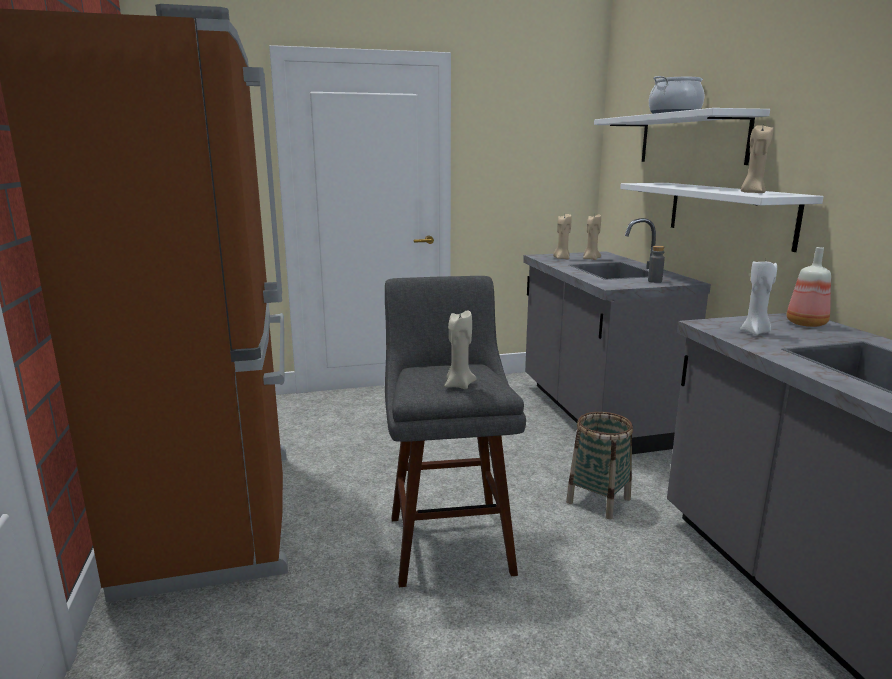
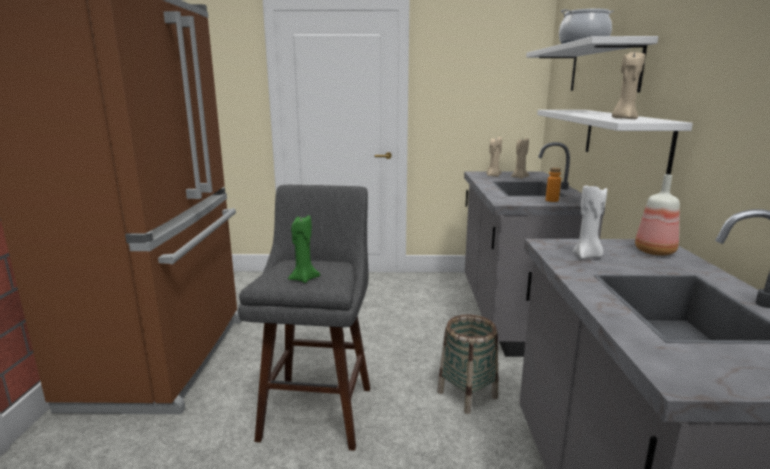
camera: 15 degrees right, 0 degrees up
beige candle [444,310,476,389] -> green candle [288,214,320,283]
grey bottle [648,246,665,283] -> orange bottle [546,168,561,202]

